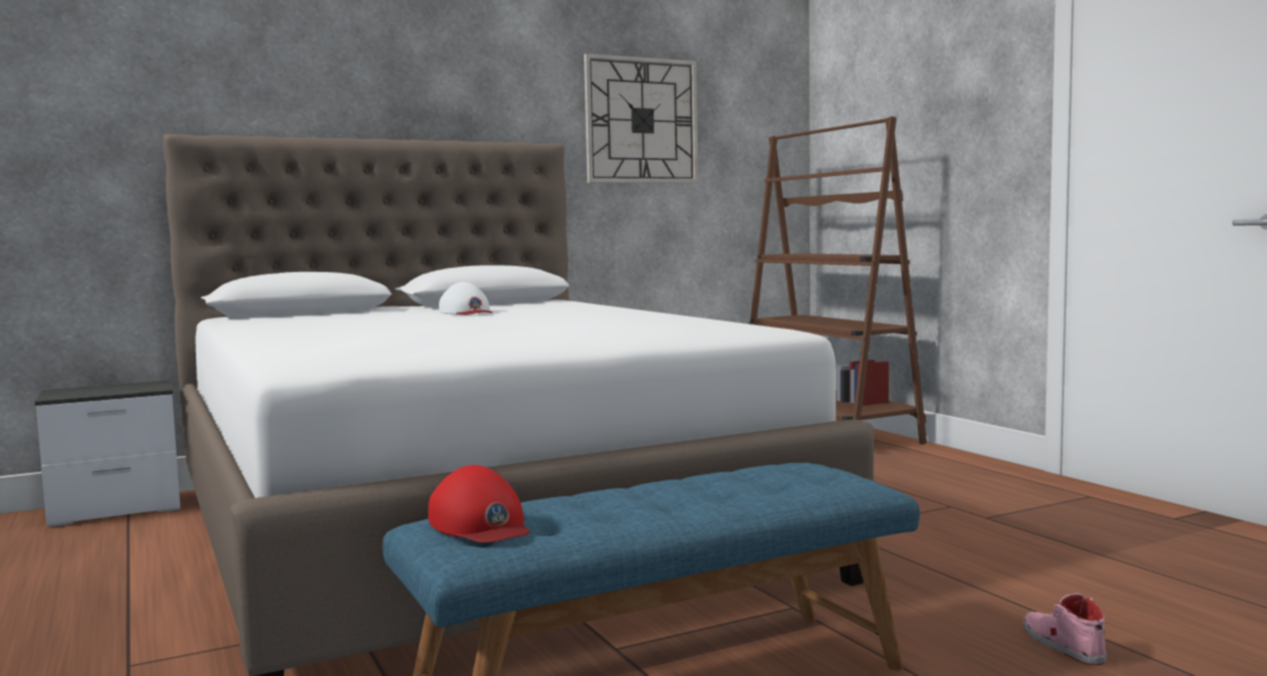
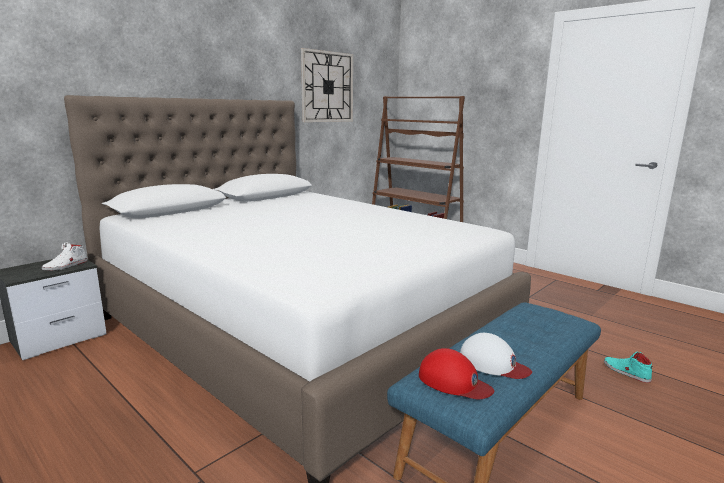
camera: 20 degrees left, 10 degrees up
white cap [439,282,493,315] -> white cap moved to [460,333,532,379]
pink shoe [1023,593,1107,665] -> turquoise shoe [604,351,652,383]
none -> white shoe [42,243,87,271]

